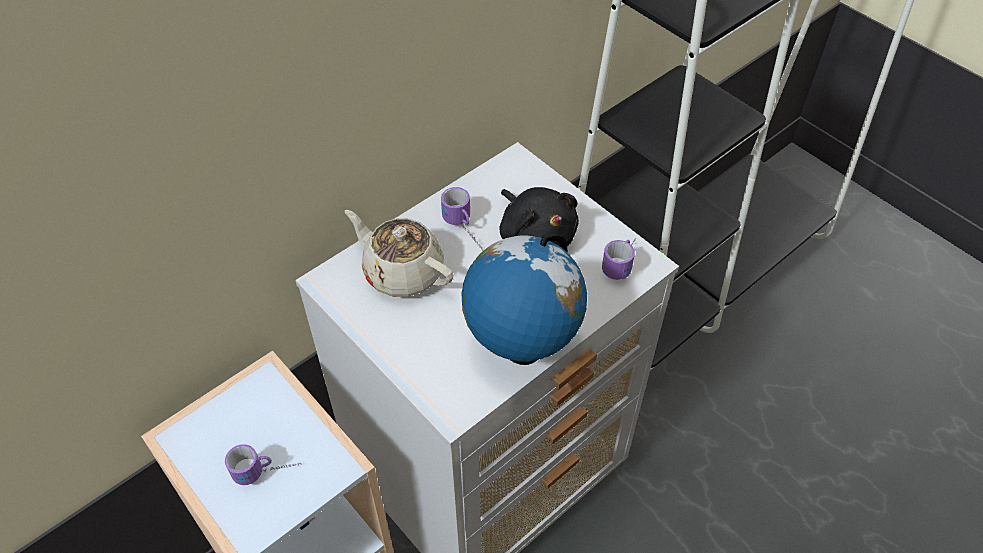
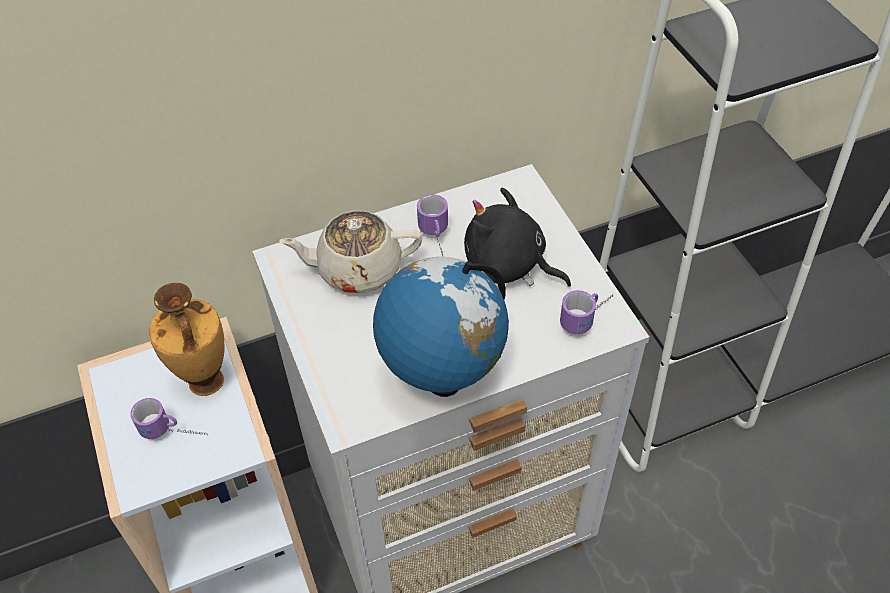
camera: 20 degrees right, 0 degrees up
beige teapot [345,210,454,297] -> beige teapot turned 60 degrees counterclockwise [279,210,423,293]
black plush toy [500,187,579,247] -> black plush toy turned 135 degrees clockwise [464,188,571,287]
none -> vase [149,283,225,396]

